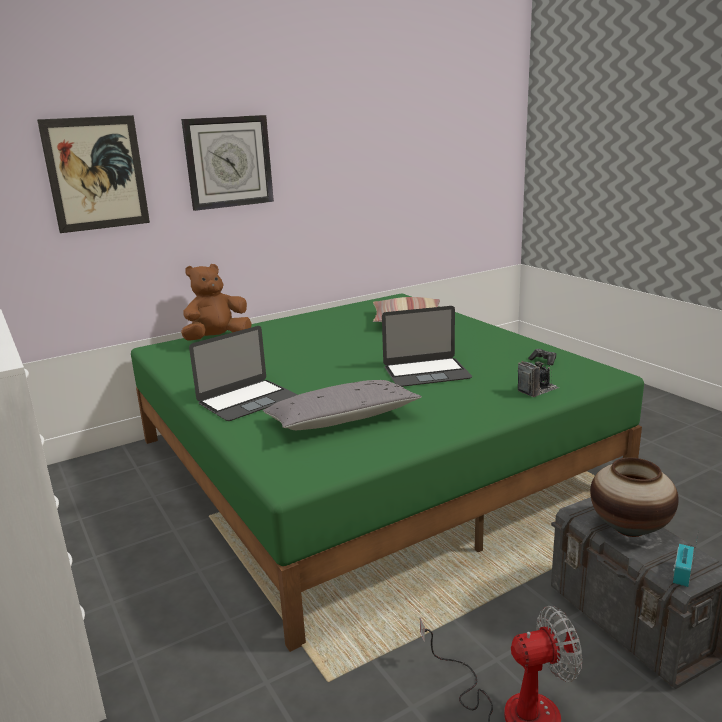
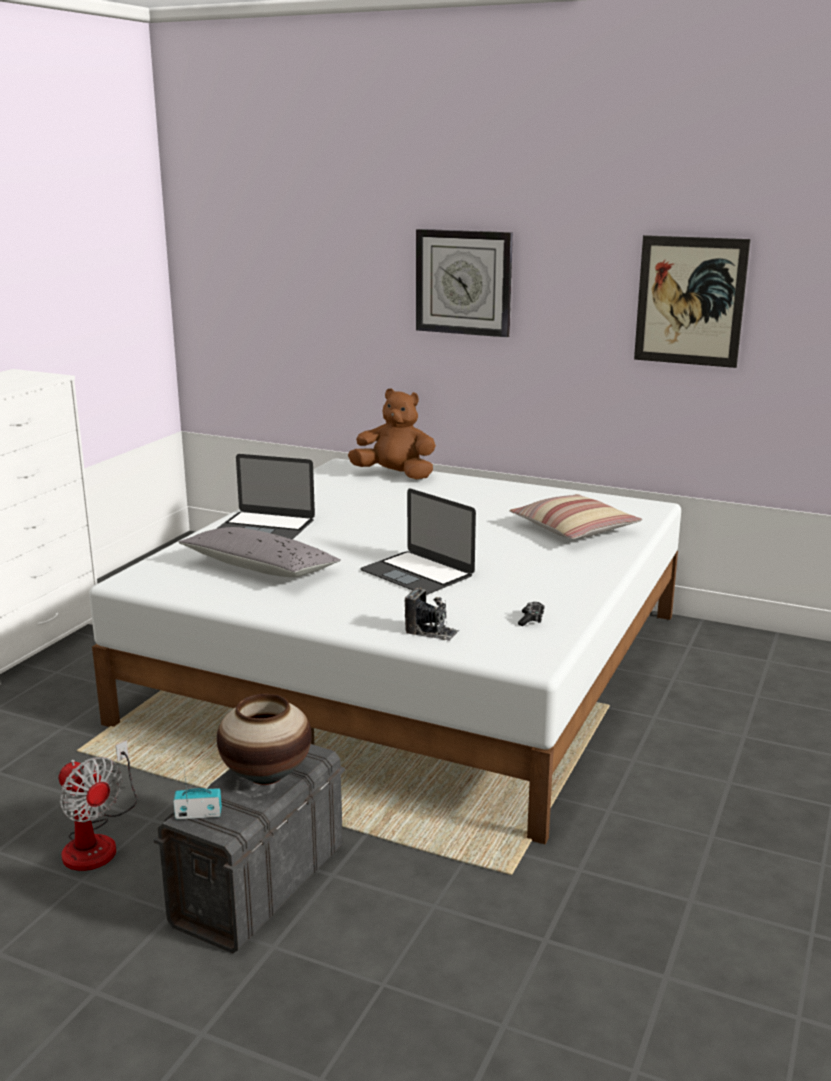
camera: 55 degrees right, 0 degrees up
picture [37,115,150,233] -> picture moved to [634,235,750,368]
green bed [131,294,644,652] -> white bed [89,458,681,844]

